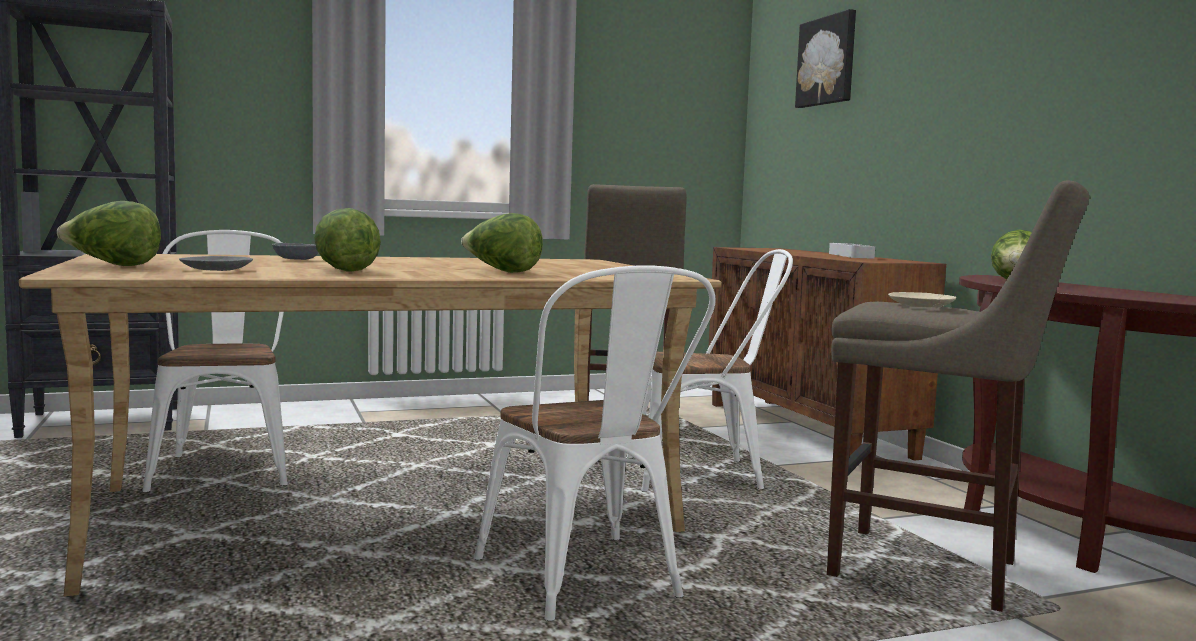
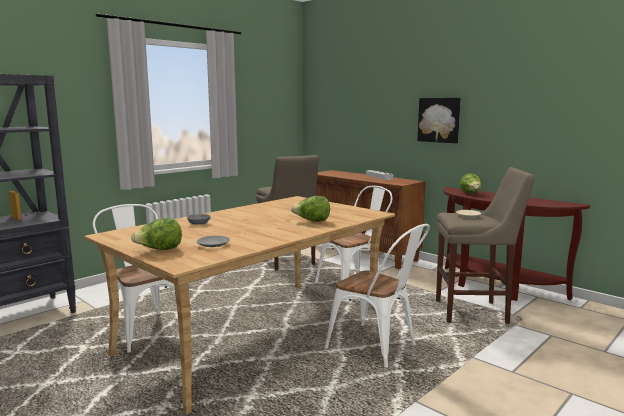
camera: 25 degrees left, 5 degrees up
lettuce [314,208,381,272] -> none
picture [795,9,856,108] -> picture moved to [417,98,461,143]

